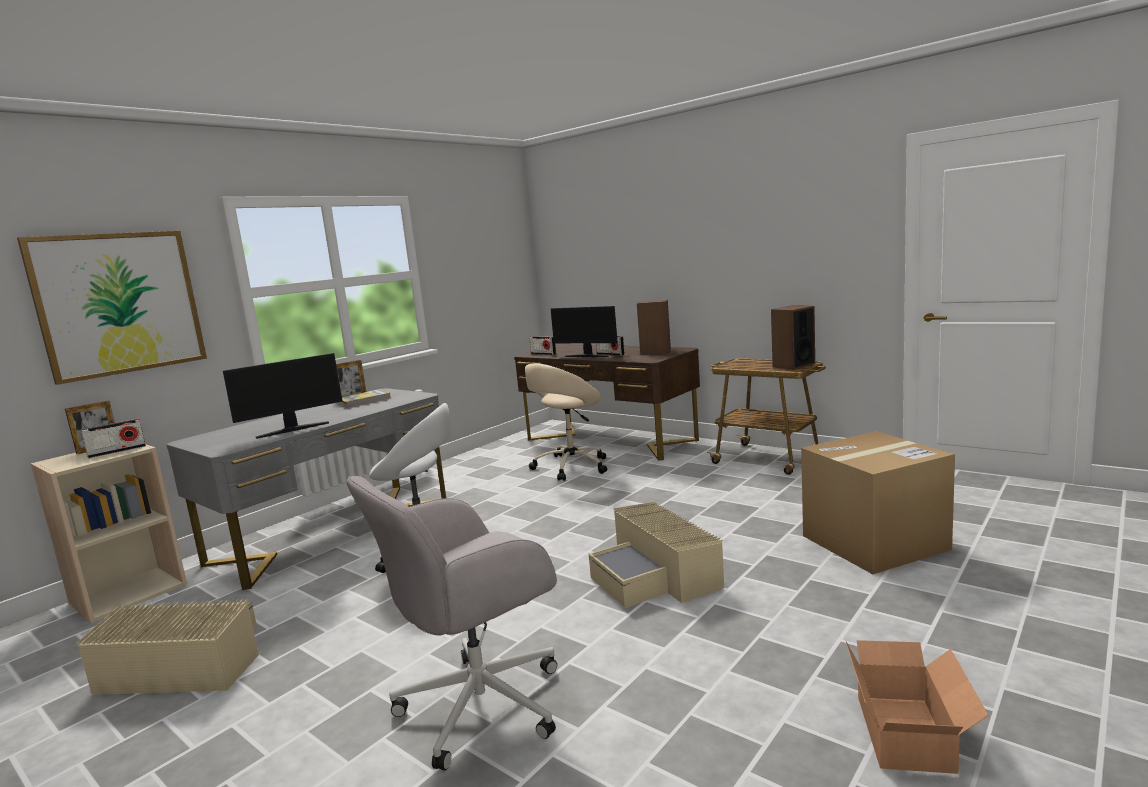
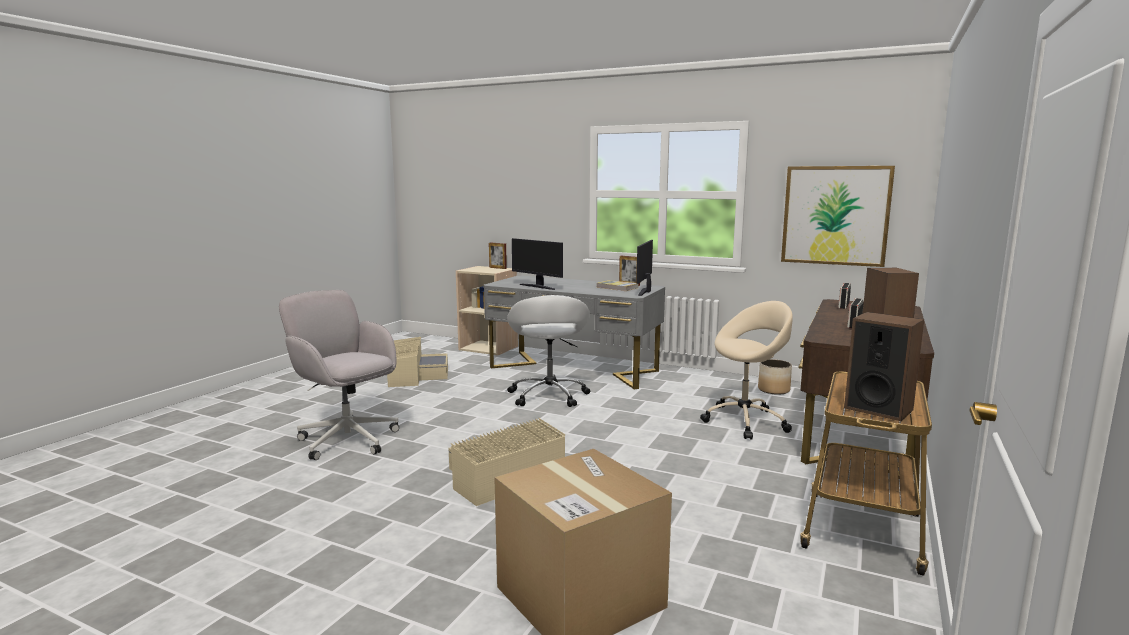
camera: 75 degrees right, 0 degrees up
picture [17,231,207,385] -> picture moved to [781,166,895,267]
radio [81,419,146,458] -> none
beige office chair [525,363,607,481] -> beige office chair turned 135 degrees clockwise [700,301,793,440]
monitor [551,306,618,357] -> monitor moved to [636,240,653,296]
cardboard box [845,640,989,774] -> none
none -> planter [758,359,792,395]

